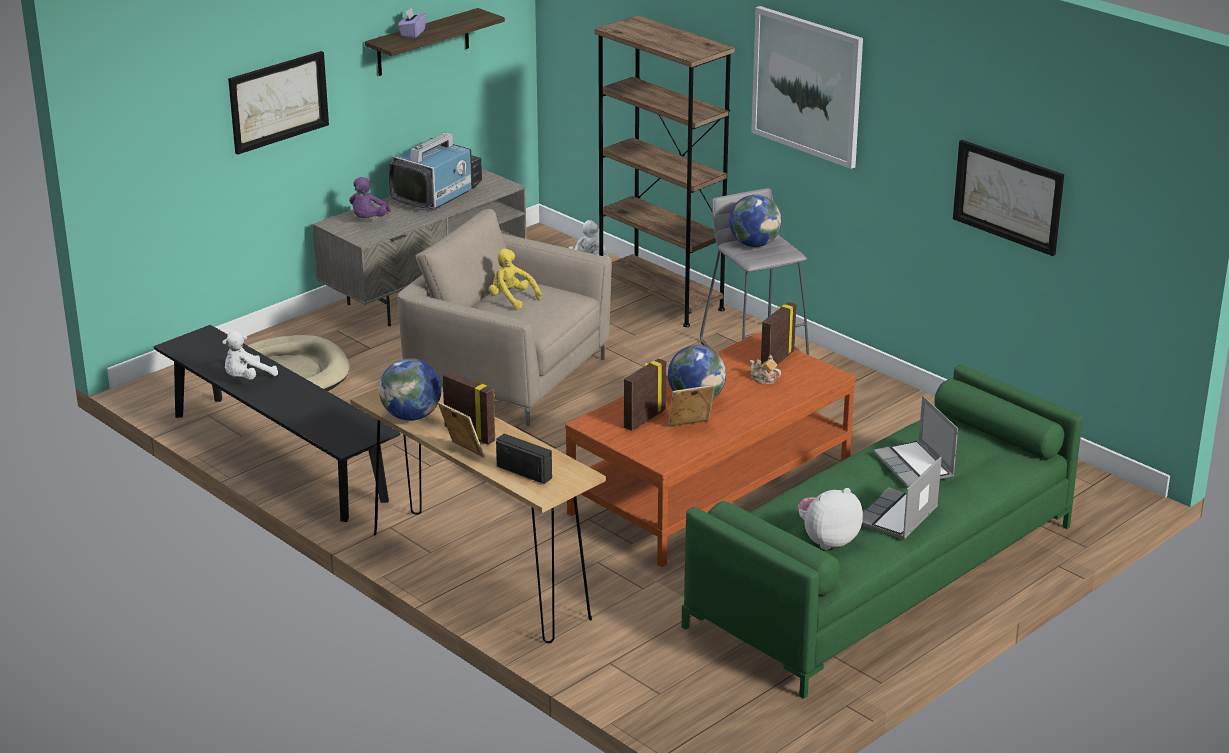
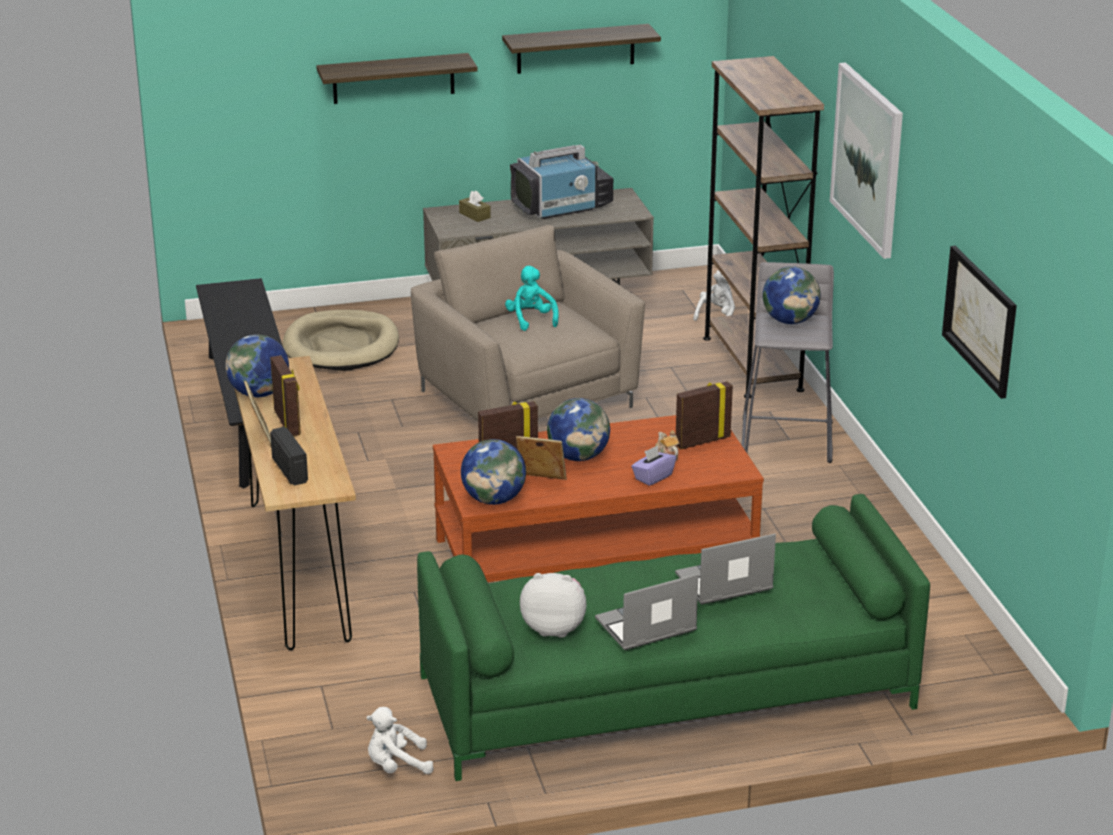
camera: 30 degrees right, 0 degrees up
white plush toy [222,331,278,380] -> white plush toy moved to [366,707,433,774]
picture [228,51,329,155] -> shelf [316,53,478,104]
purple plush toy [349,177,391,218] -> brown tissue box [459,191,491,222]
purple tissue box [398,8,427,38] -> purple tissue box moved to [631,445,676,486]
yellow plush toy [489,249,542,310] -> turquoise plush toy [505,266,559,331]
laptop [873,396,958,487] -> laptop turned 60 degrees clockwise [675,533,776,604]
none -> globe [461,439,526,505]

